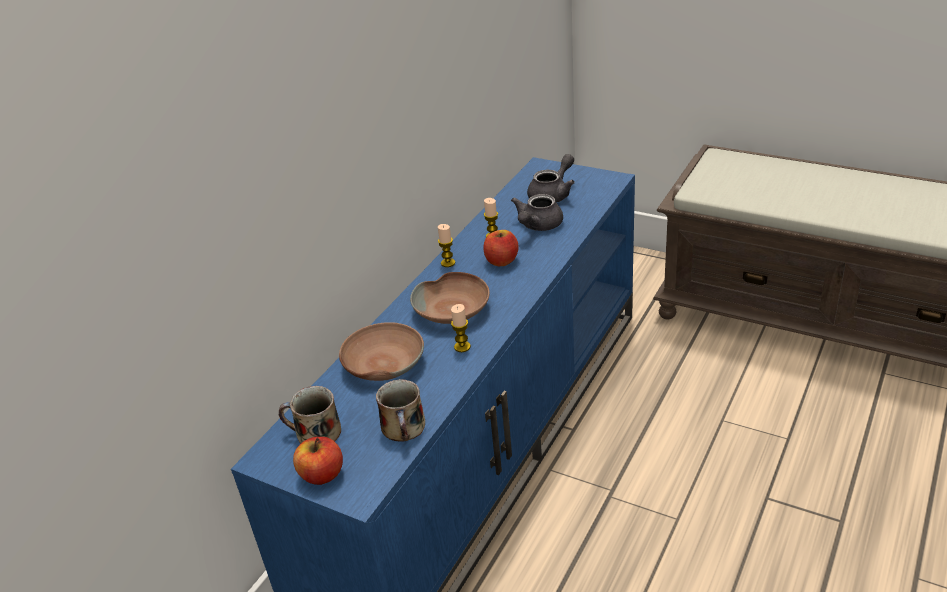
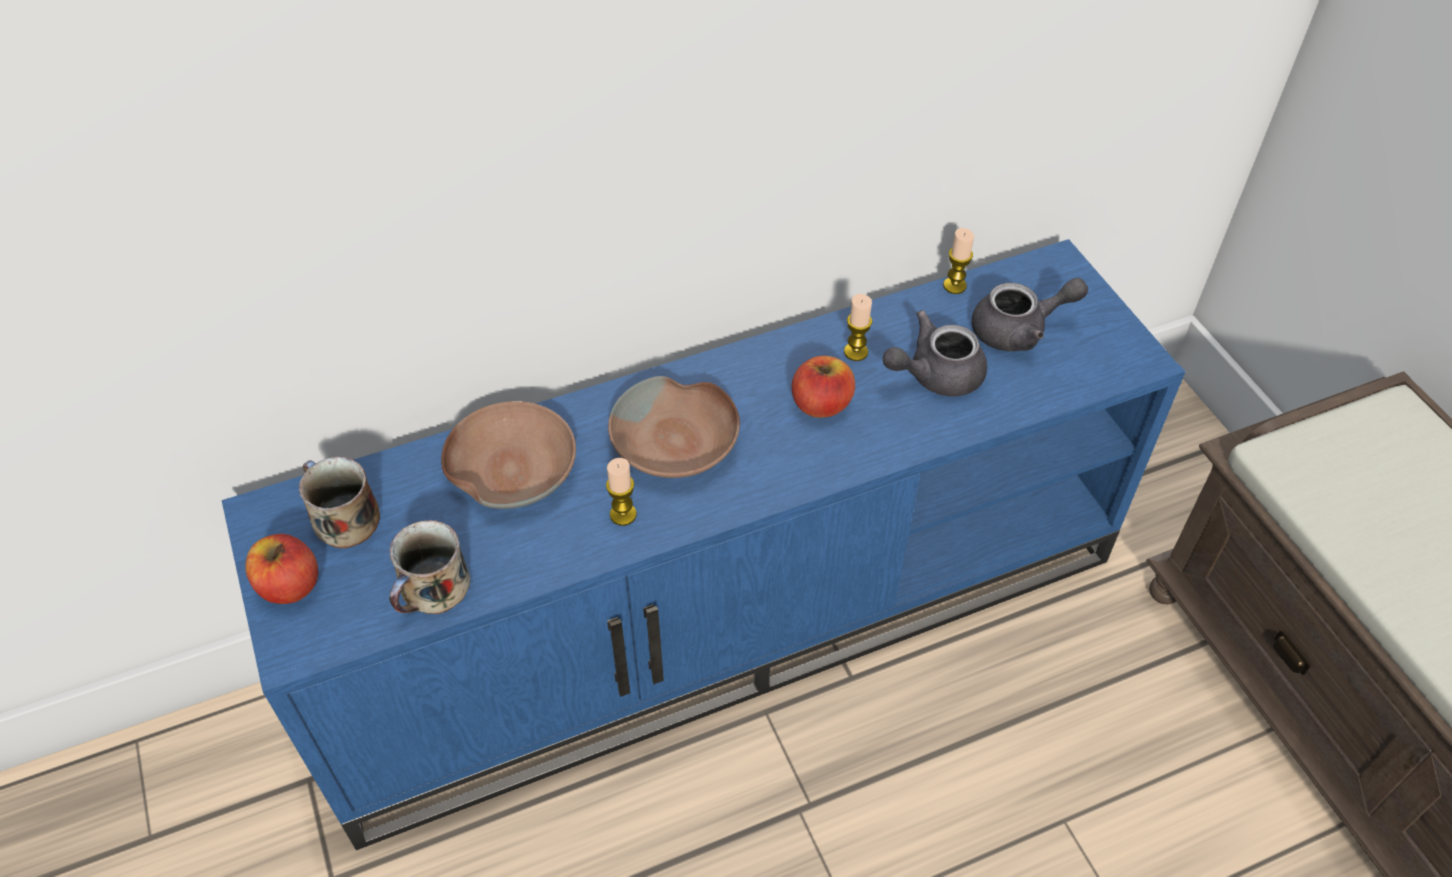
camera: 35 degrees right, 15 degrees up
candle [438,224,455,267] -> candle moved to [943,228,974,294]

